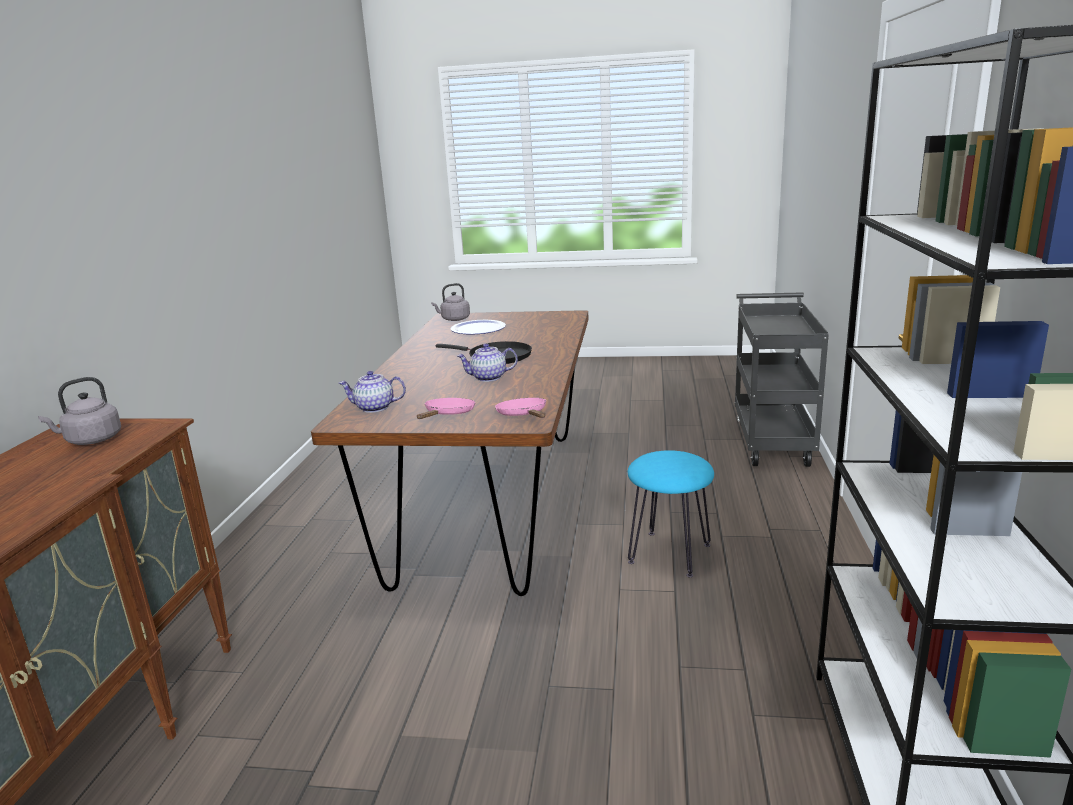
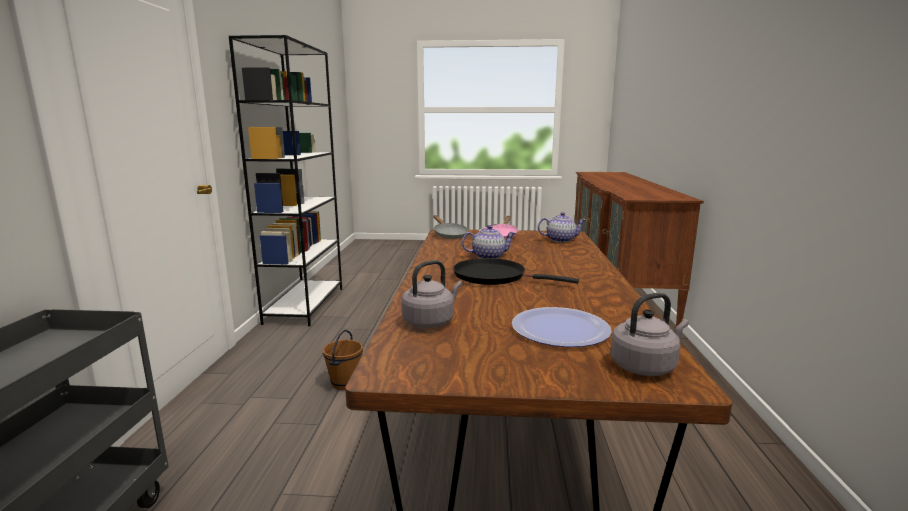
camera: 175 degrees right, 5 degrees down
grey kettle [38,377,121,445] -> grey kettle moved to [401,260,462,328]
pink frying pan [495,398,546,418] -> grey frying pan [434,215,468,239]
turquoise stool [628,450,714,577] -> brown bucket [323,330,363,390]

